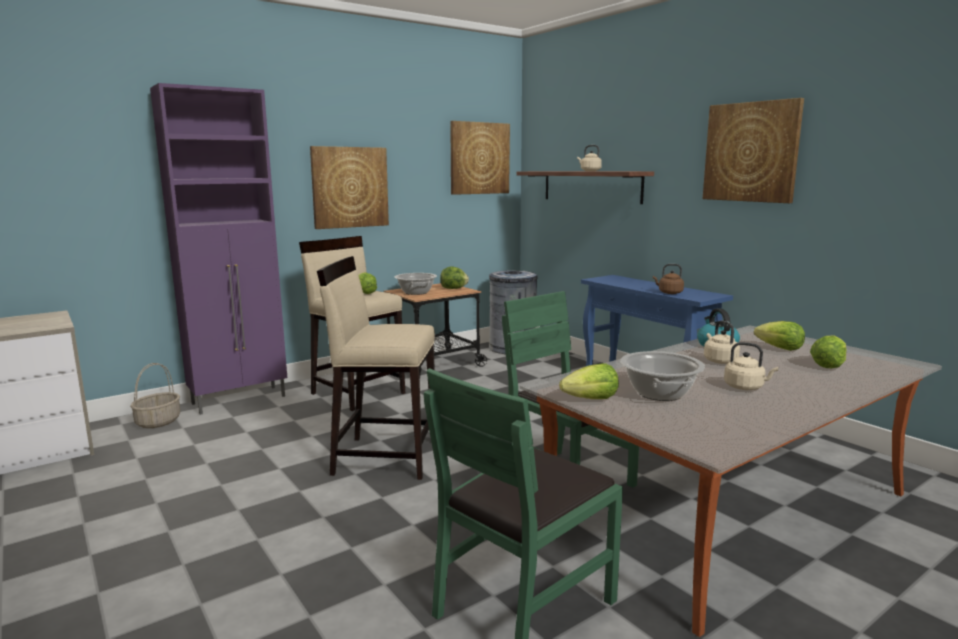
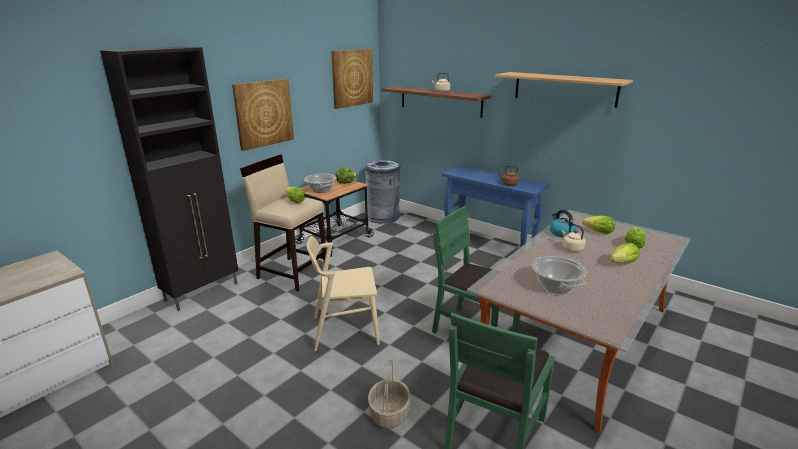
camera: 15 degrees left, 10 degrees up
basket [130,363,180,428] -> basket moved to [368,359,411,429]
purple cabinet [150,83,287,415] -> black cabinet [100,46,239,311]
beige stool [317,256,435,480] -> beige chair [306,236,380,351]
lettuce [559,364,619,399] -> lettuce moved to [609,243,640,264]
picture [703,98,804,203] -> shelf [495,72,633,108]
beige kettle [724,342,778,390] -> none

